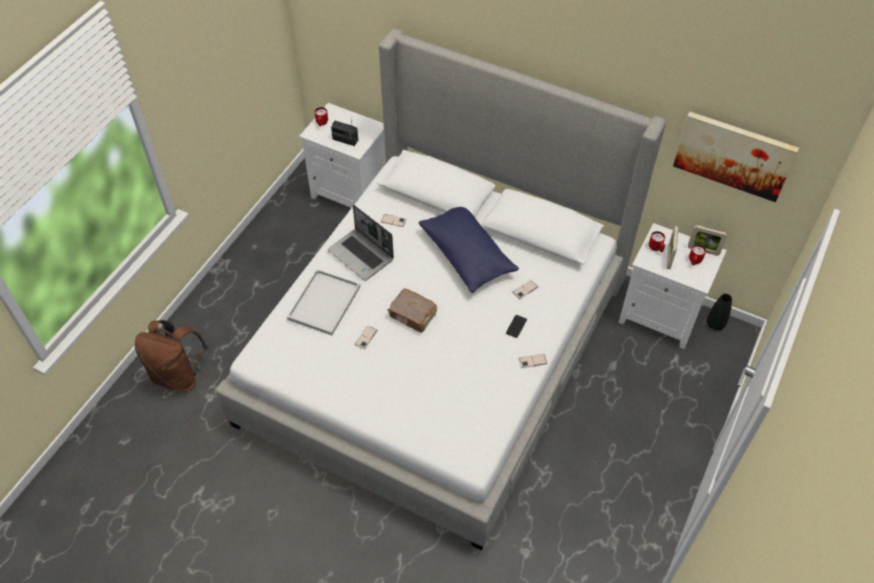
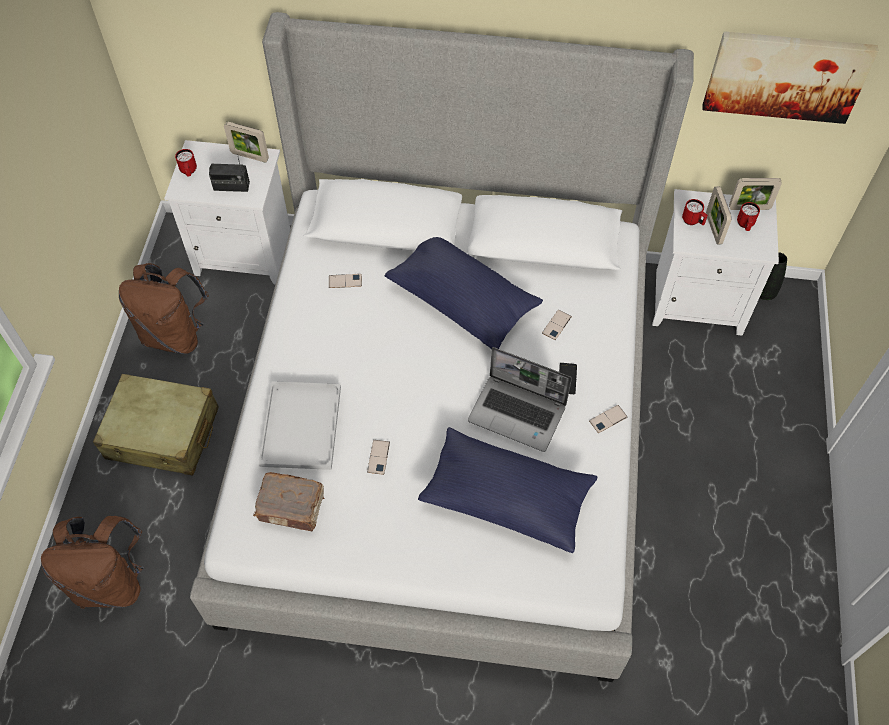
camera: 20 degrees left, 5 degrees up
laptop [327,204,394,281] -> laptop moved to [468,347,572,452]
brown book [387,288,437,333] -> brown book moved to [253,472,324,531]
none -> beige suitcase [93,374,219,475]
none -> brown backpack [119,263,209,354]
none -> picture frame [224,122,269,162]
none -> blue pillow [418,427,597,553]

